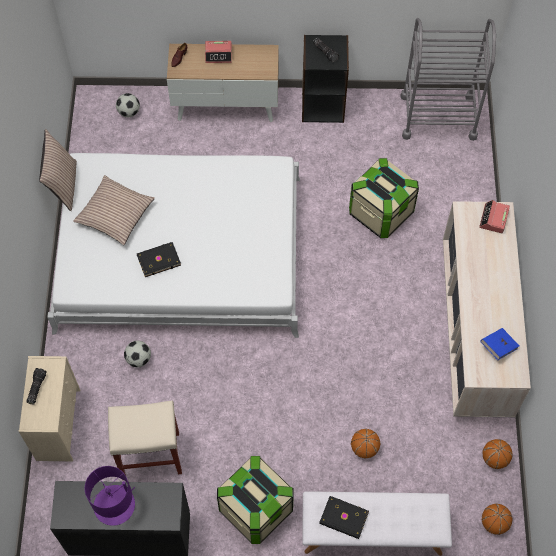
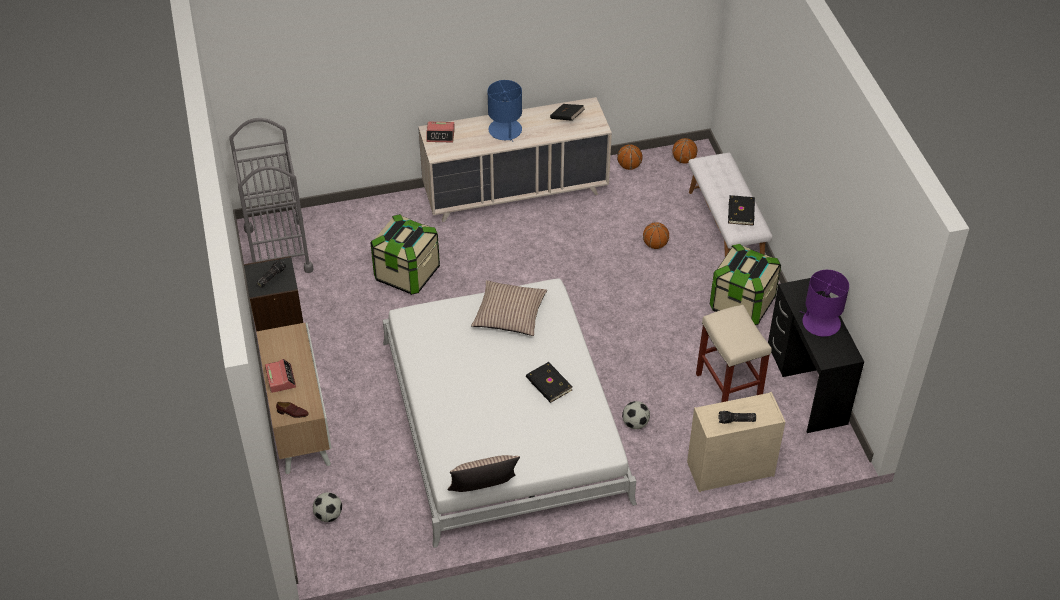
camera: 105 degrees left, 15 degrees down
pillow [73,175,155,245] -> pillow moved to [471,280,547,336]
blue book [480,328,519,360] -> black book [550,104,585,121]
none -> blue table lamp [488,80,522,142]

